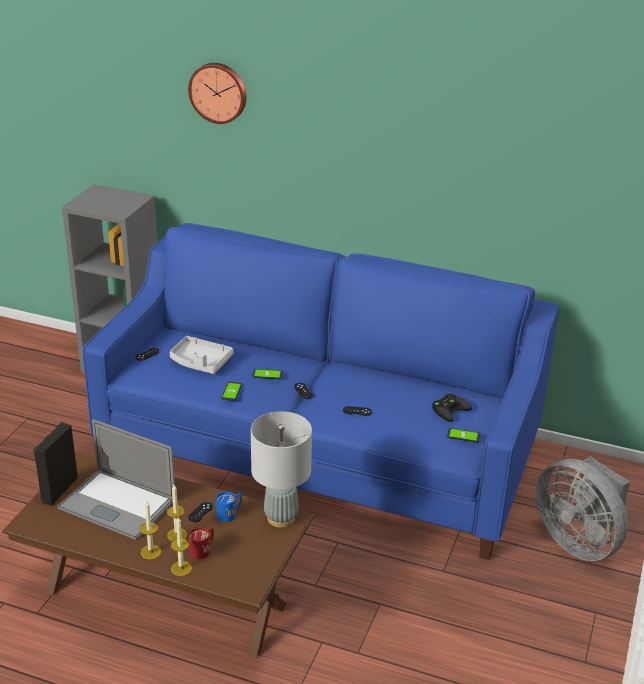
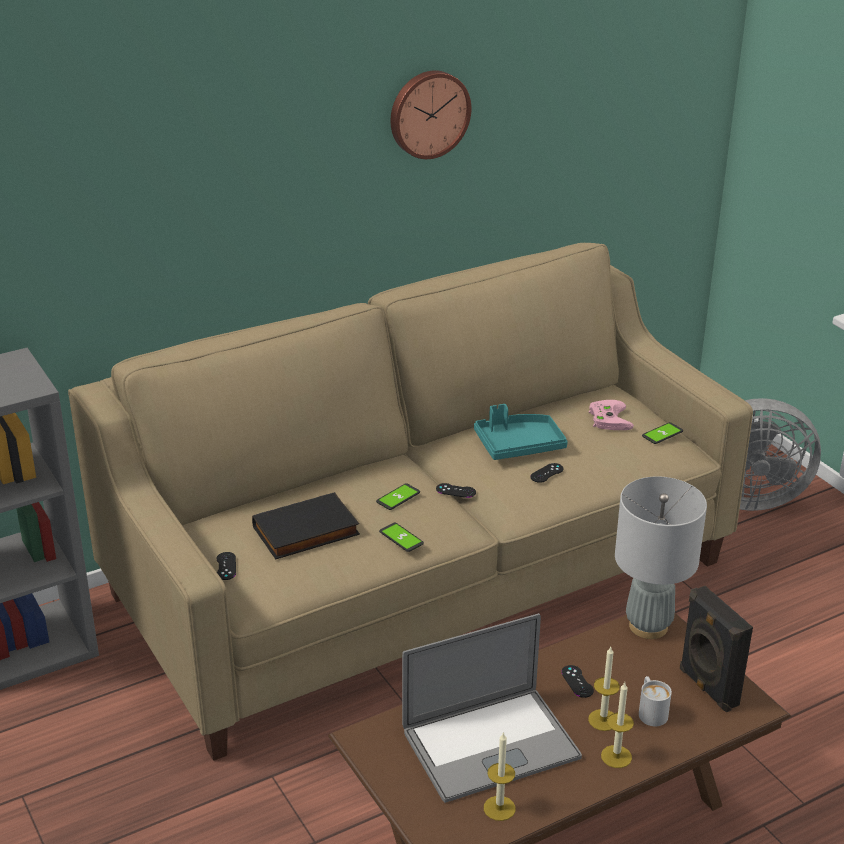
camera: 50 degrees left, 0 degrees up
black speaker [33,422,78,506] -> black speaker moved to [680,586,753,712]
blue sofa [83,223,560,560] -> beige sofa [68,243,753,761]
grey tray [170,336,234,374] -> black book [252,492,360,560]
candle [171,517,192,576] -> candle moved to [484,732,516,821]
wall clock [188,63,246,124] -> wall clock moved to [391,70,471,159]
red mug [189,527,214,559] -> white mug [639,676,672,726]
blue mug [216,492,242,522] -> none
black game controller [432,394,472,422] -> pink game controller [589,400,634,430]
none -> turquoise tray [474,404,568,460]

